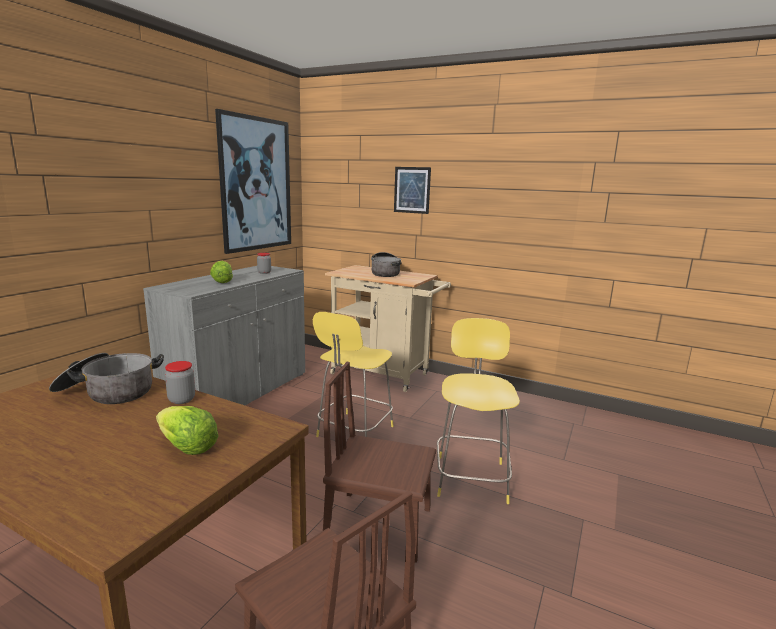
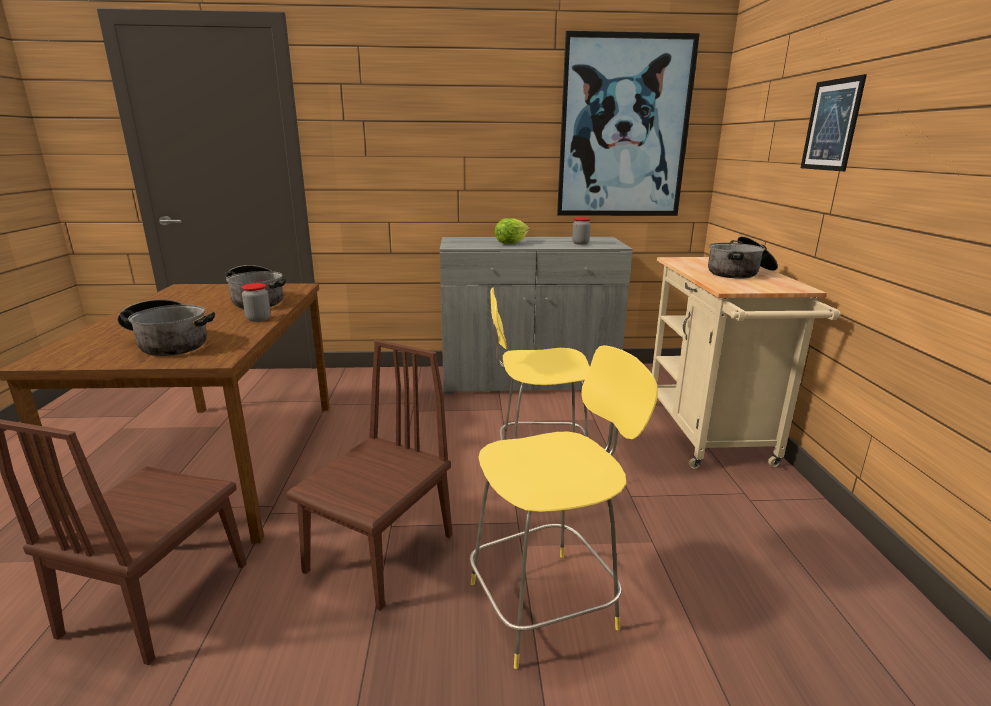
camera: 60 degrees right, 5 degrees up
lettuce [156,406,219,455] -> cooking pot [117,299,215,356]
brown chair [323,362,436,563] -> brown chair turned 45 degrees clockwise [286,340,453,611]

